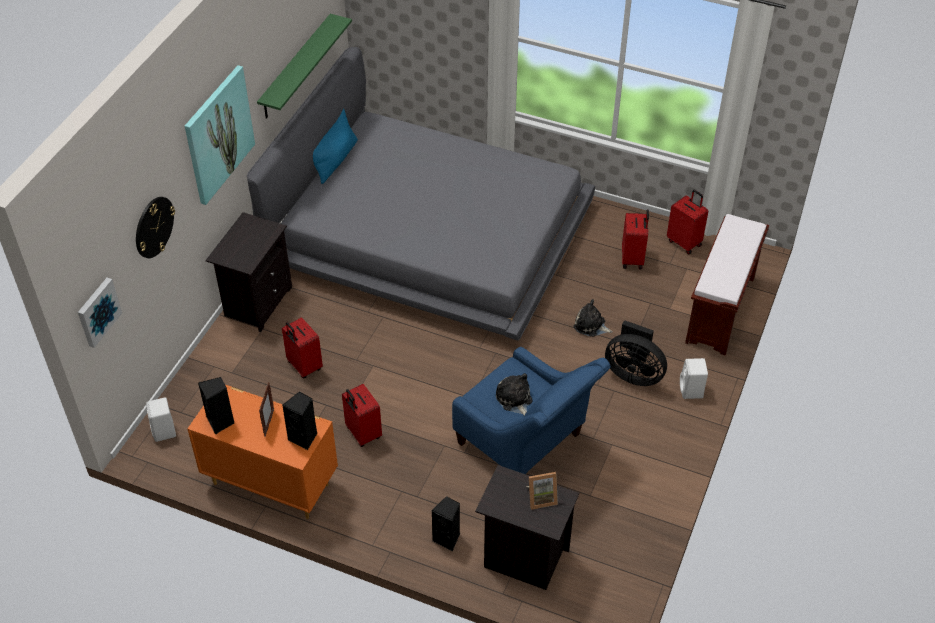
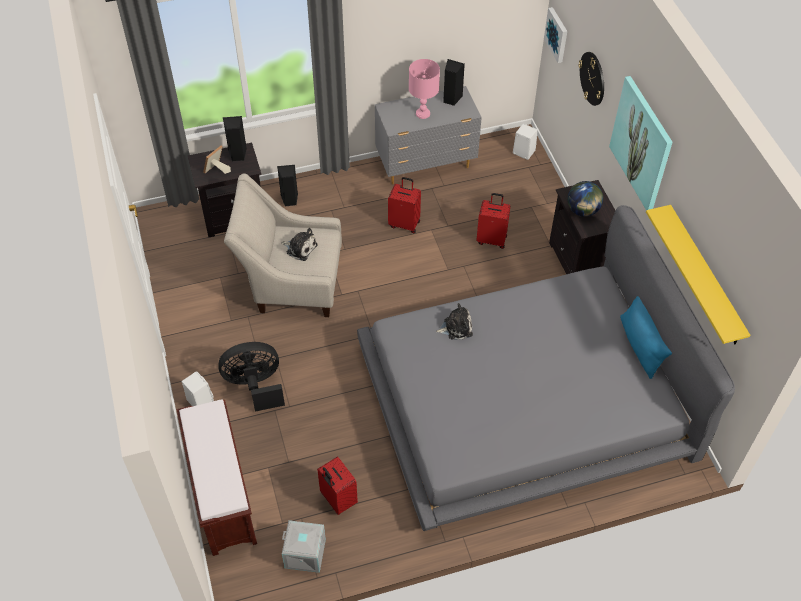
camera: 140 degrees right, 5 degrees up
orange dresser [187,385,338,519] -> grey dresser [375,86,482,184]
green shelf [257,14,352,119] -> yellow shelf [646,205,750,344]
picture frame [259,382,274,437] -> pink table lamp [409,59,440,119]
black speaker [282,392,317,450] -> black speaker moved to [222,116,247,162]
blue armchair [452,347,611,474] -> beige armchair [224,173,342,317]
plush toy [573,299,613,337] -> plush toy moved to [436,303,473,339]
red suitcase [667,190,708,255] -> grey storage box [282,520,326,573]
none -> globe [568,181,603,217]

